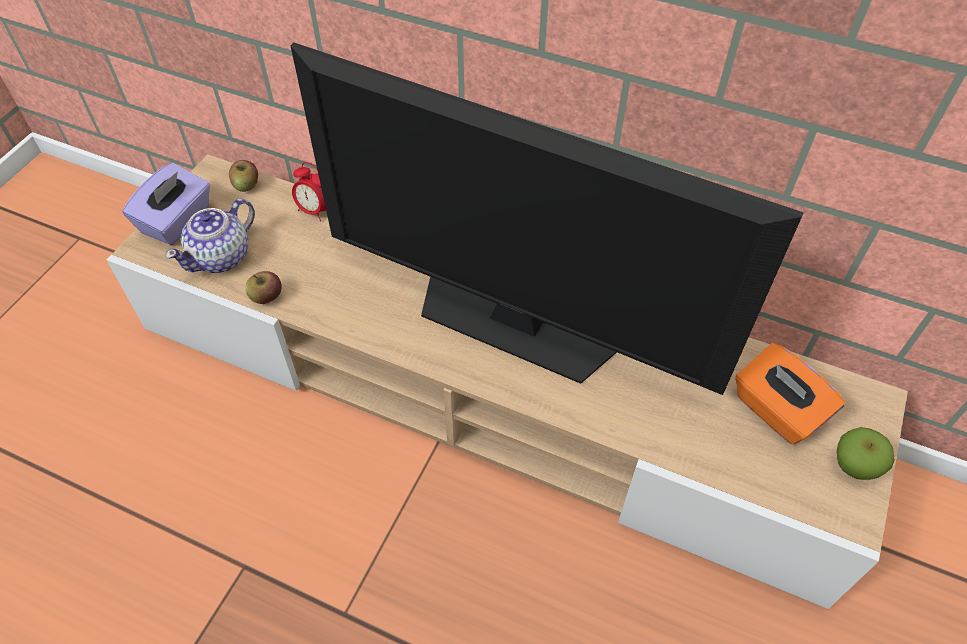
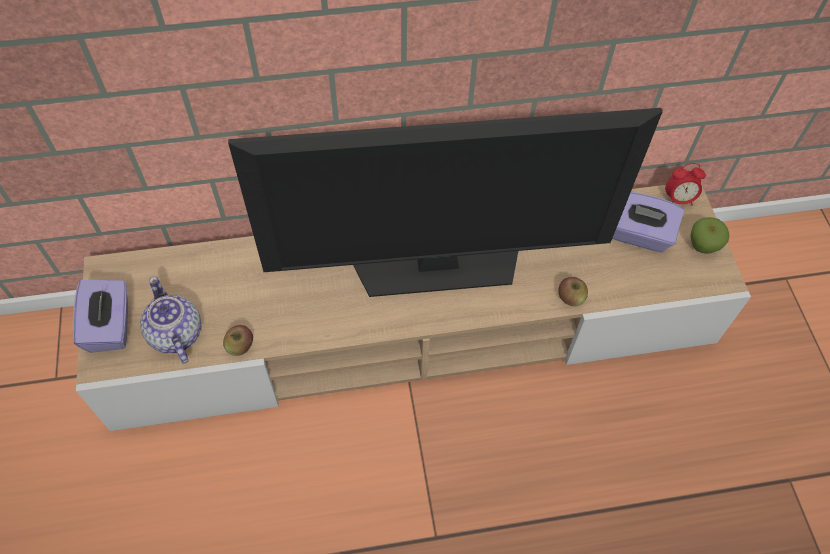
camera: 35 degrees left, 5 degrees up
teapot [165,199,255,273] -> teapot turned 150 degrees clockwise [140,276,201,364]
apple [229,160,258,192] -> apple moved to [558,277,588,306]
alarm clock [292,162,326,221] -> alarm clock moved to [665,163,706,206]
orange tissue box [735,343,845,444] -> purple tissue box [612,192,684,252]

